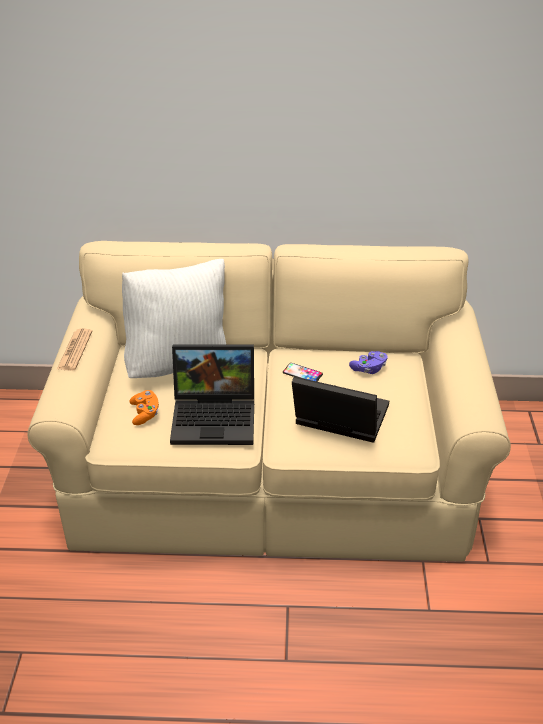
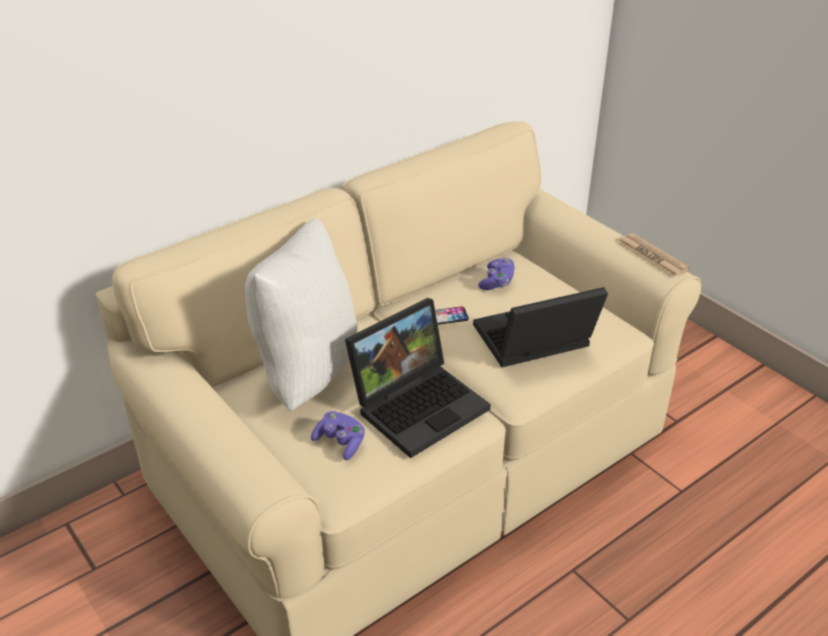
camera: 40 degrees left, 0 degrees up
newspaper [56,328,92,371] -> newspaper moved to [618,233,690,277]
orange game controller [129,390,159,425] -> purple game controller [311,411,365,460]

